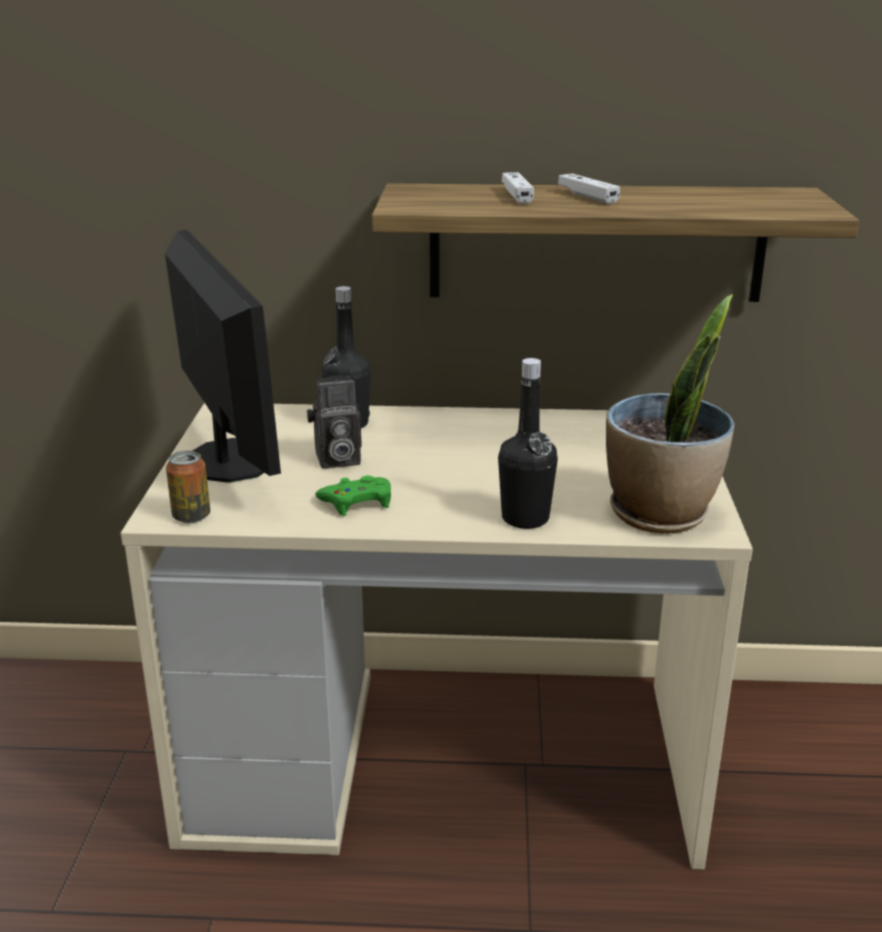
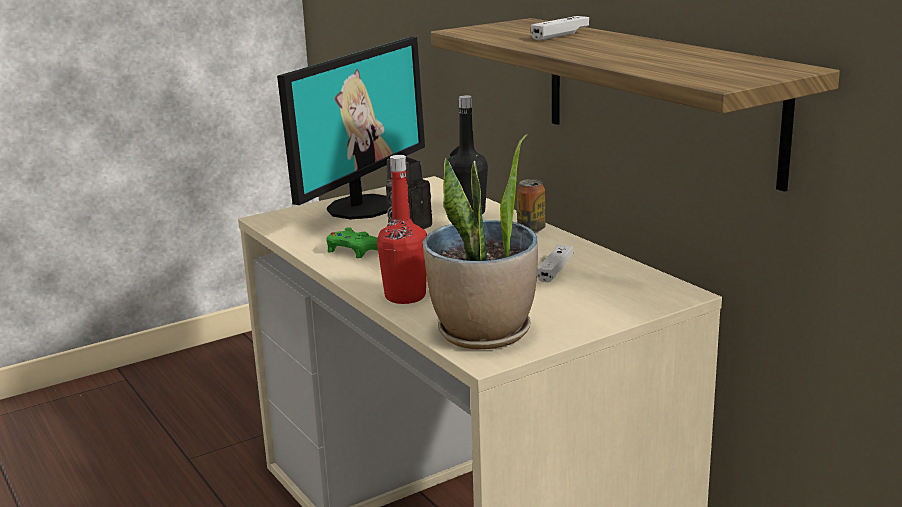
camera: 55 degrees right, 5 degrees down
can [166,450,210,523] -> can moved to [516,179,546,233]
black bottle [498,358,558,529] -> red bottle [377,155,427,304]
white game controller [558,174,620,204] -> white game controller moved to [537,245,573,282]

